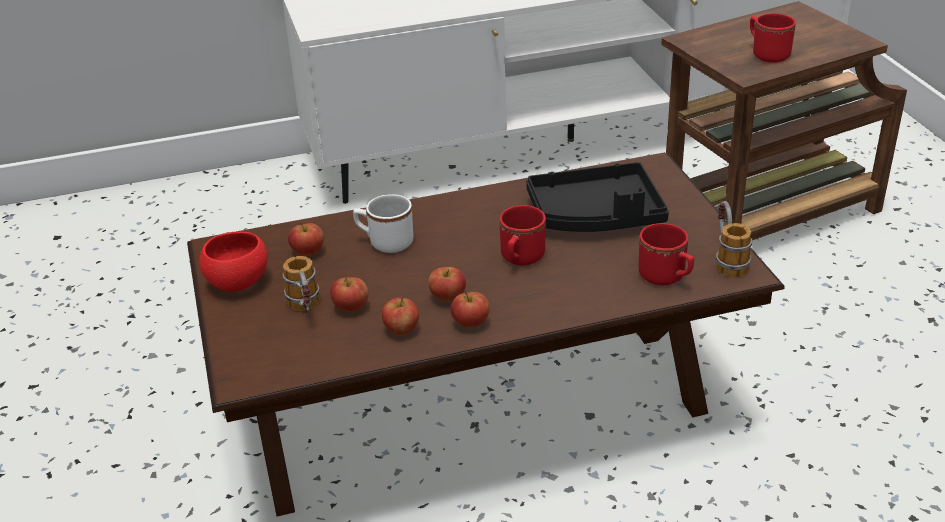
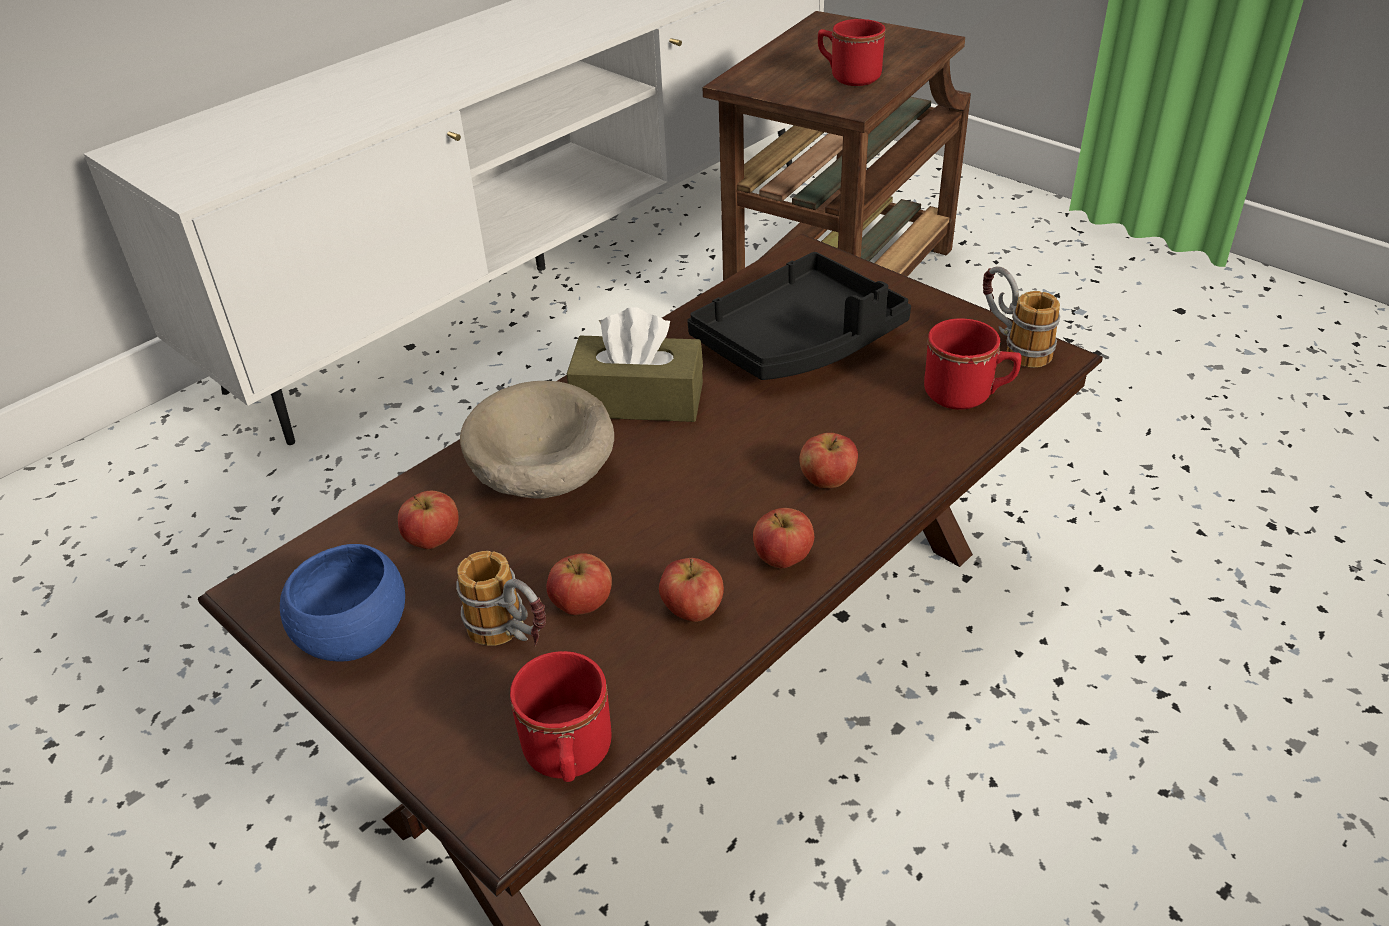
camera: 30 degrees left, 5 degrees up
red bowl [199,231,268,292] -> blue bowl [280,544,405,662]
white mug [353,194,414,253] -> beige bowl [460,381,614,499]
apple [428,267,466,302] -> apple moved to [799,433,858,488]
red mug [500,205,546,266] -> red mug moved to [510,651,611,782]
none -> brown tissue box [567,307,703,422]

